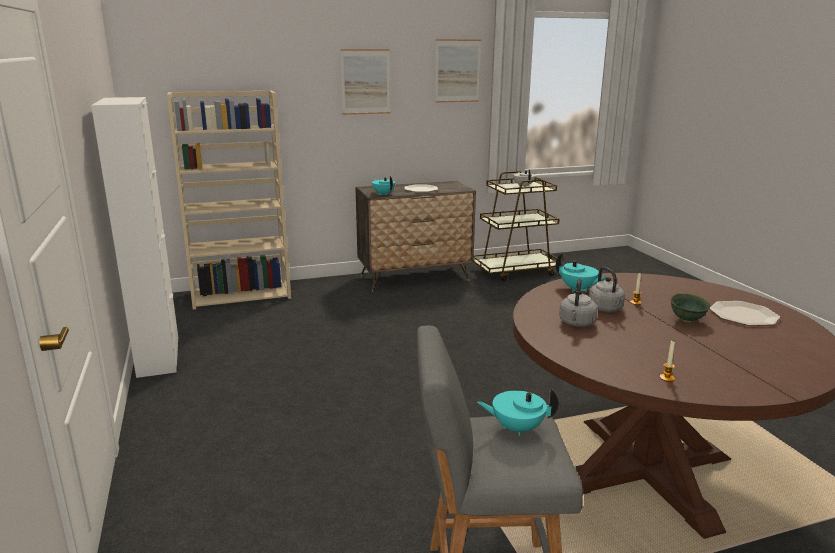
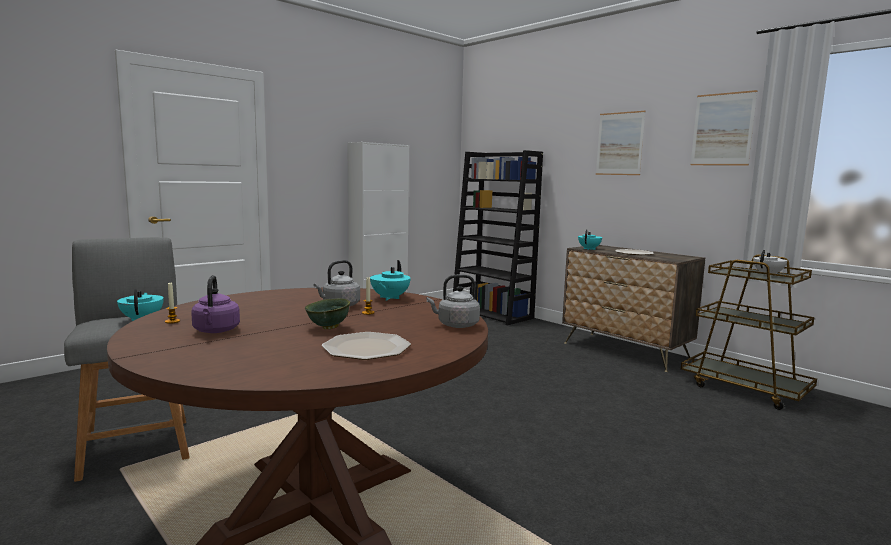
camera: 65 degrees right, 10 degrees down
beige bookcase [167,90,291,310] -> black bookcase [453,150,543,325]
grey kettle [559,278,597,327] -> grey kettle moved to [426,274,480,328]
none -> purple kettle [191,275,240,333]

